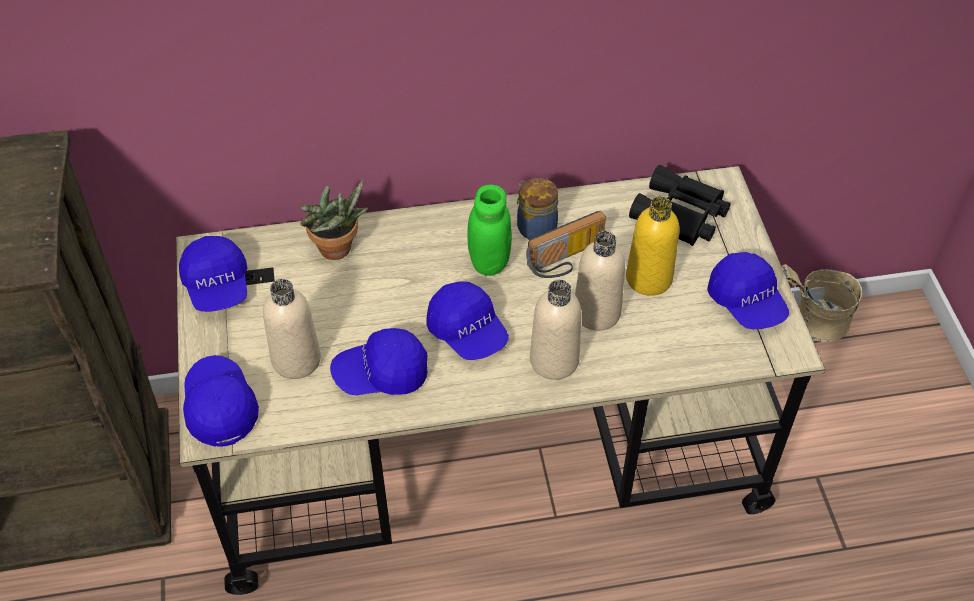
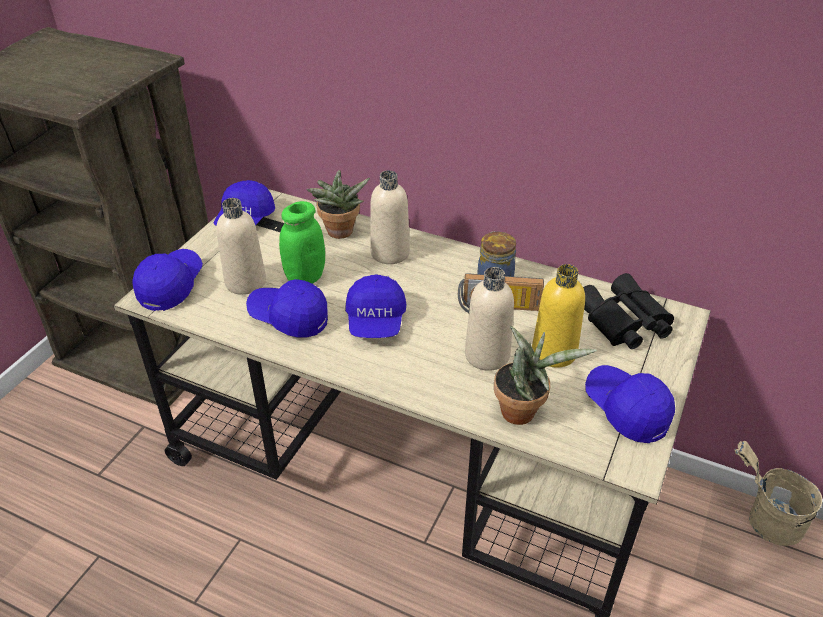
camera: 35 degrees right, 10 degrees down
green jar [467,185,512,276] -> green jar moved to [279,201,325,284]
beige bottle [530,280,581,380] -> beige bottle moved to [371,170,410,264]
blue cap [707,252,789,329] -> blue cap turned 135 degrees clockwise [585,365,675,443]
none -> potted plant [494,325,597,425]

